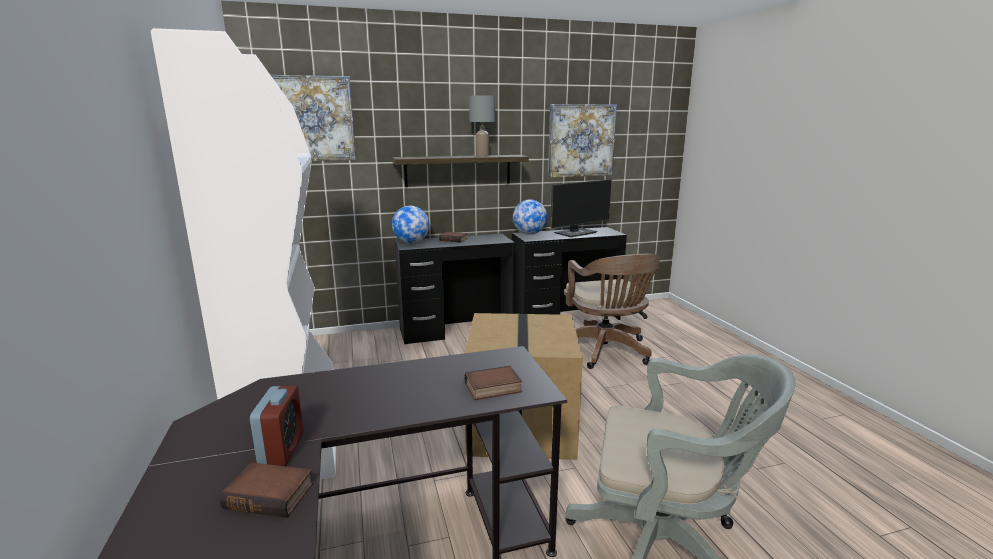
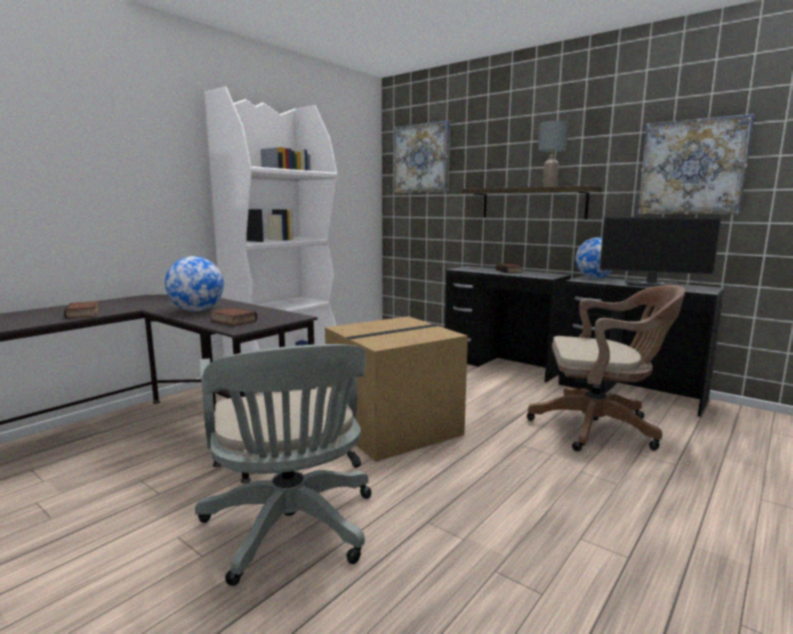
camera: 55 degrees right, 5 degrees down
alarm clock [250,386,304,466] -> none
globe [392,206,429,243] -> globe moved to [165,256,224,311]
brown office chair [564,254,660,369] -> brown office chair turned 120 degrees counterclockwise [527,285,685,452]

